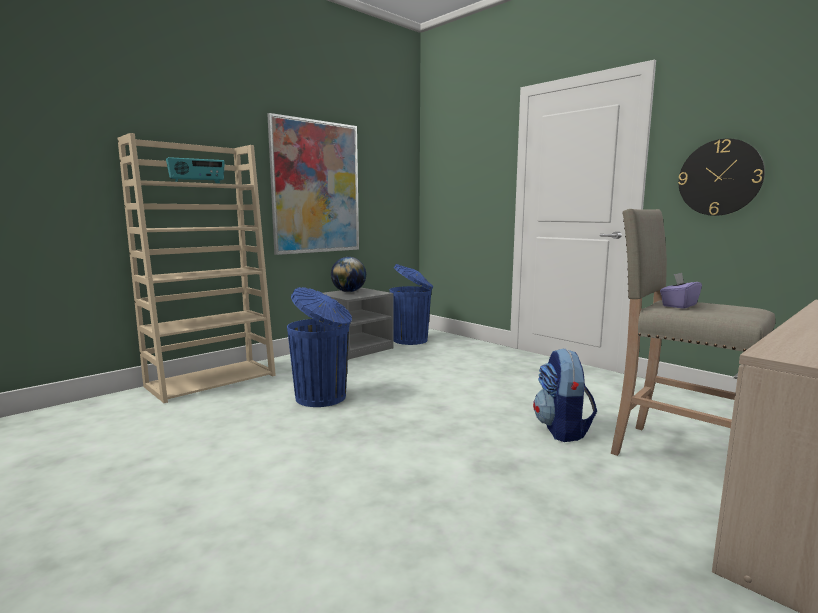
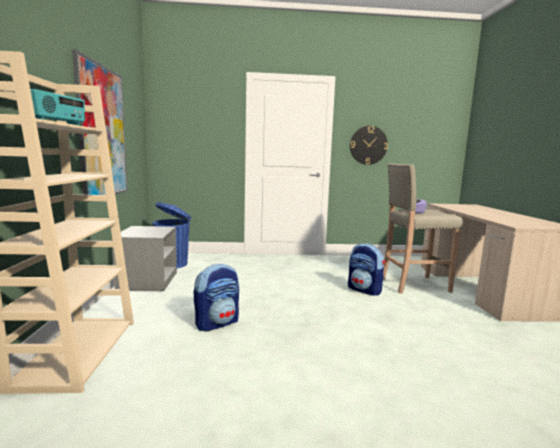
camera: 50 degrees left, 0 degrees up
blue trash can [287,287,352,407] -> backpack [194,263,239,331]
globe [331,257,366,292] -> none

